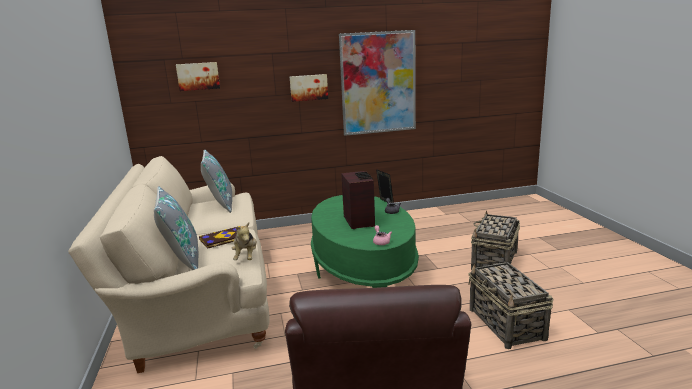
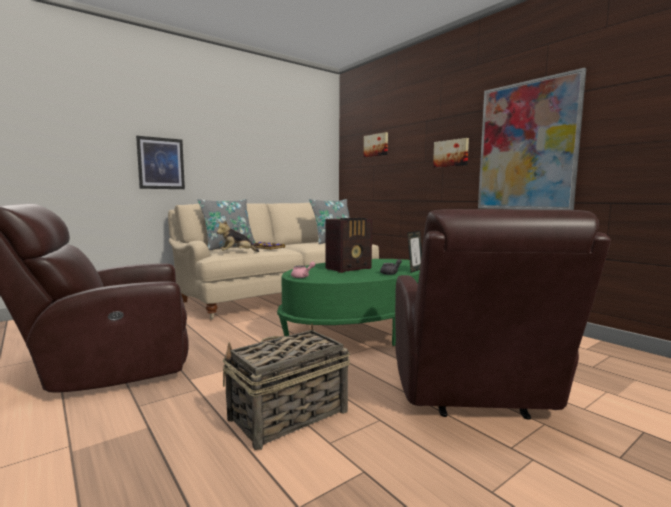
camera: 65 degrees right, 10 degrees down
basket [471,210,520,270] -> brown armchair [395,209,611,419]
none -> picture [136,136,185,189]

